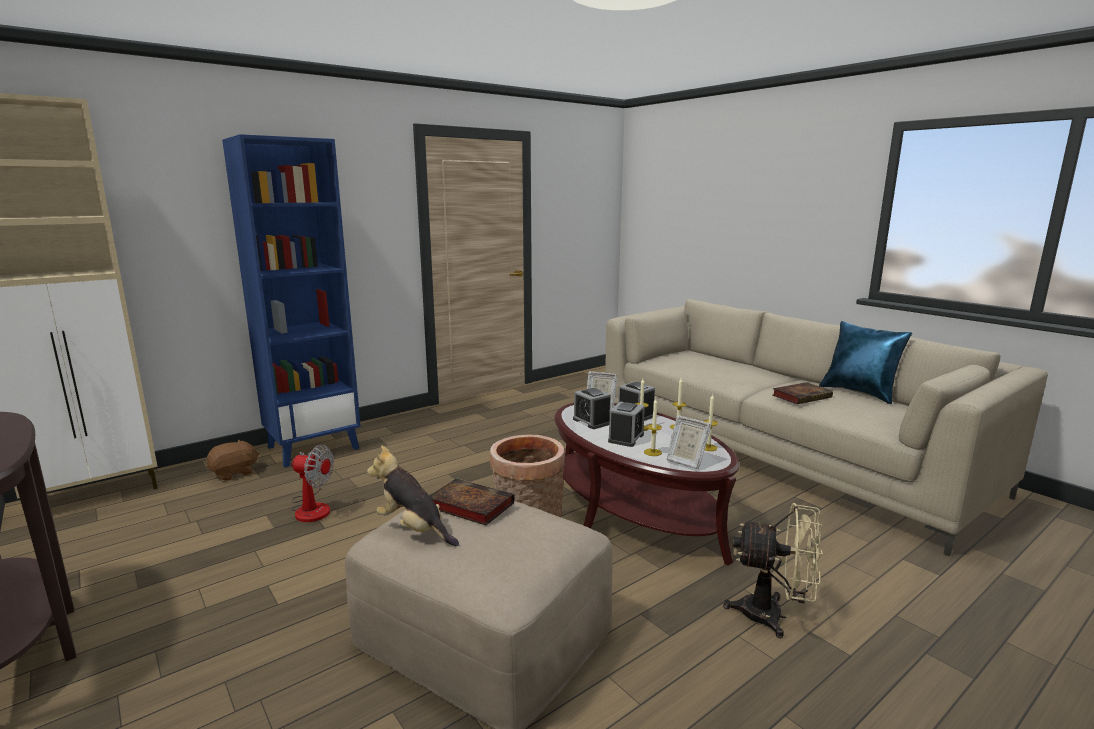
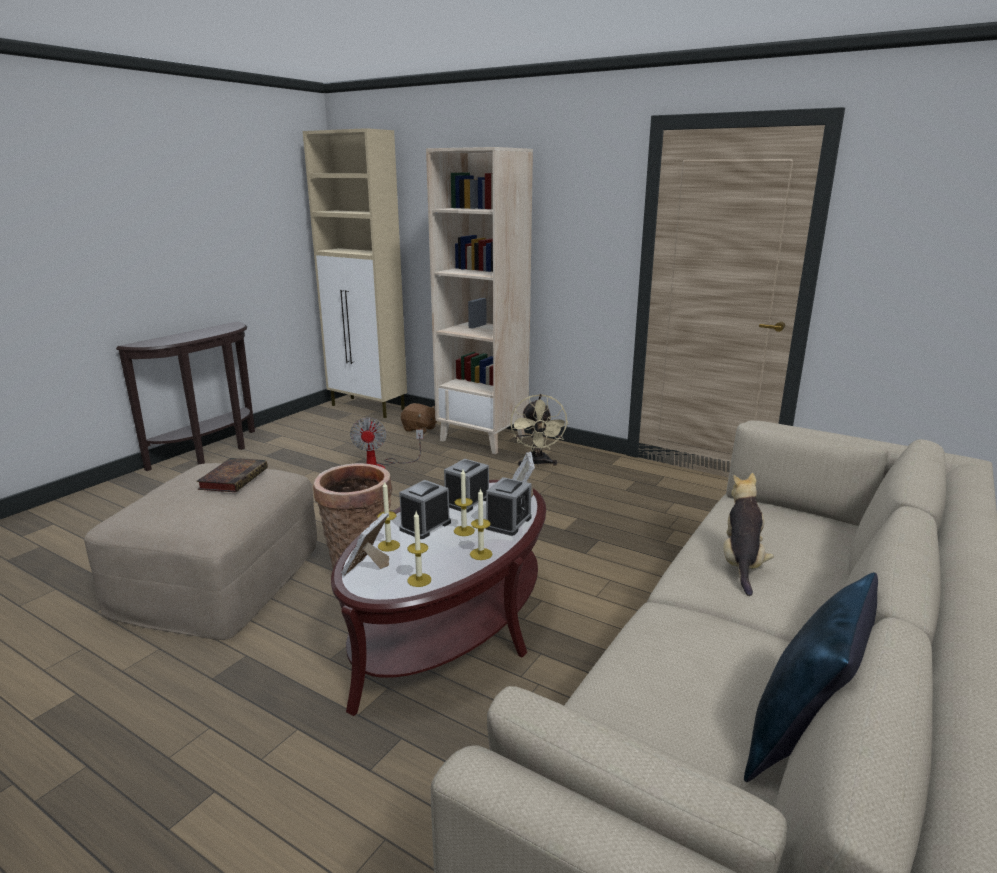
camera: 70 degrees right, 5 degrees up
blue bookcase [222,134,361,468] -> beige bookcase [426,147,533,454]
plush toy [367,445,459,546] -> plush toy moved to [723,473,774,596]
alarm clock [608,402,645,447] -> alarm clock turned 120 degrees clockwise [399,480,451,539]
beige fan [723,503,823,638] -> beige fan moved to [510,394,568,467]
book [772,382,833,404] -> none

